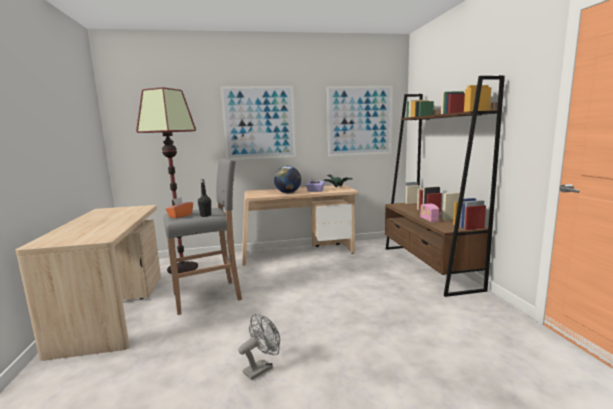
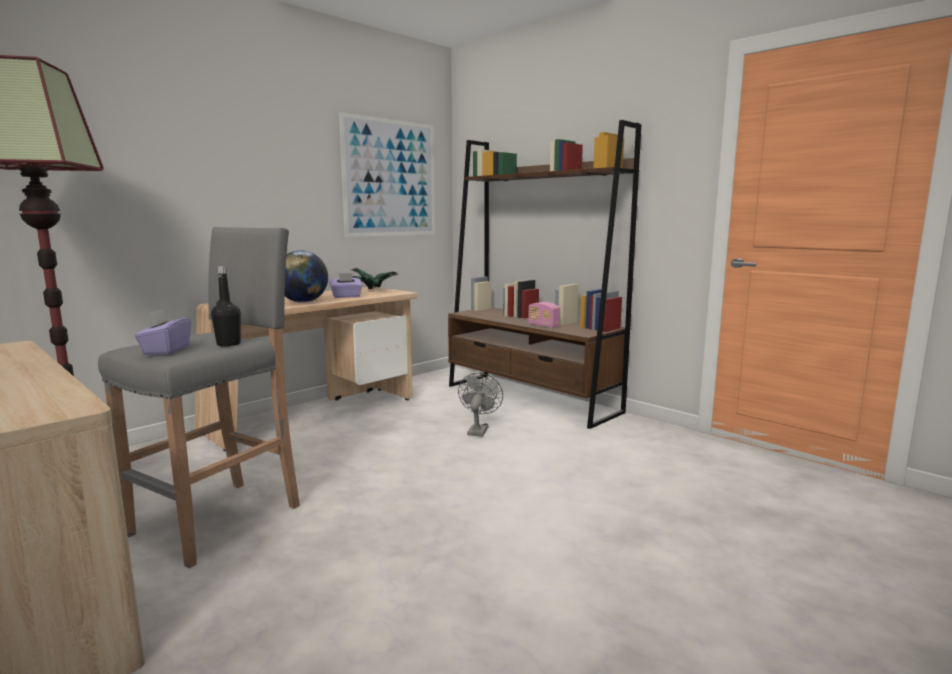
camera: 35 degrees left, 0 degrees up
orange tissue box [165,197,193,218] -> purple tissue box [135,309,191,355]
picture [220,86,296,160] -> none
grey fan [238,314,280,380] -> grey fan moved to [458,373,503,437]

